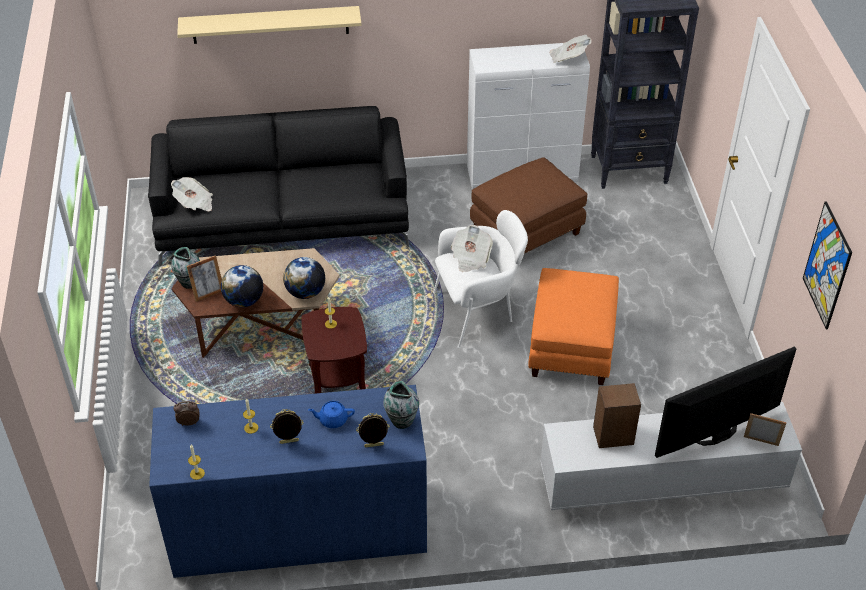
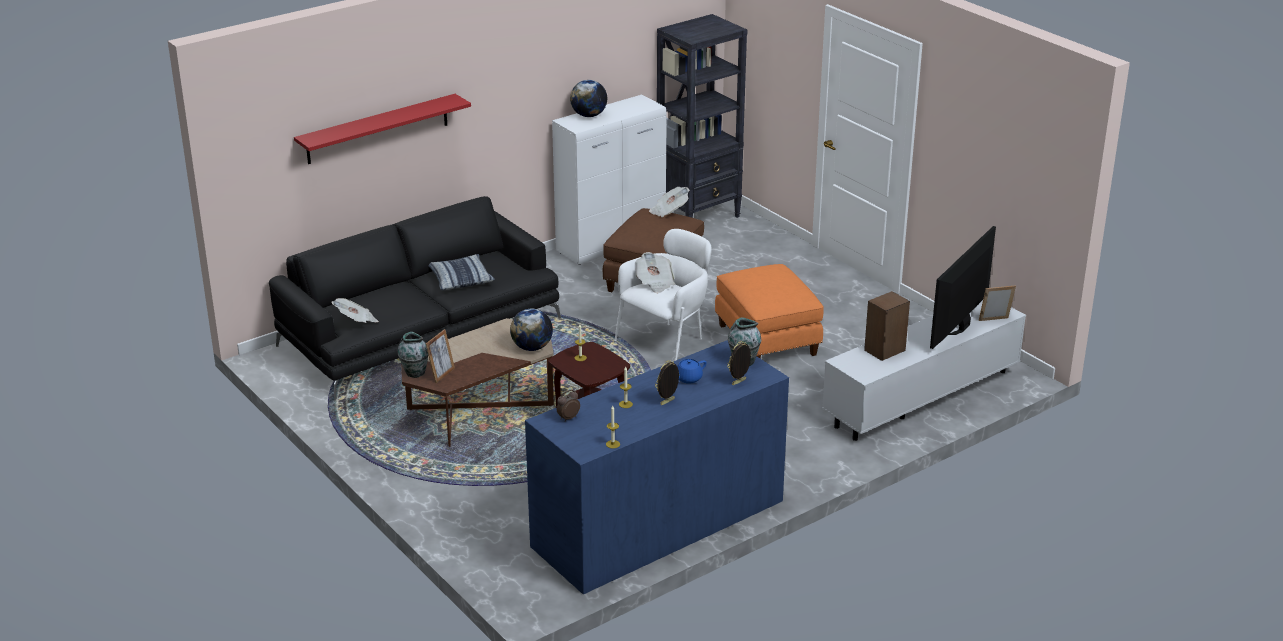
camera: 30 degrees left, 15 degrees down
beige shelf [177,6,362,44] -> red shelf [294,94,471,164]
globe [221,265,263,307] -> globe moved to [570,80,607,117]
newspaper [549,35,592,63] -> newspaper moved to [649,187,690,217]
picture [803,201,852,329] -> none
none -> pillow [429,254,495,290]

